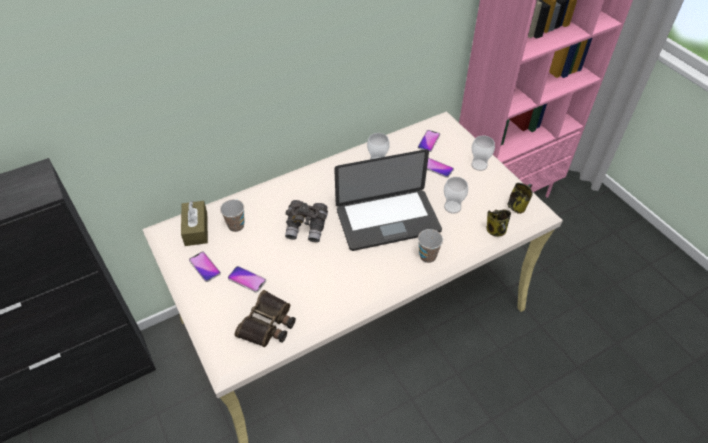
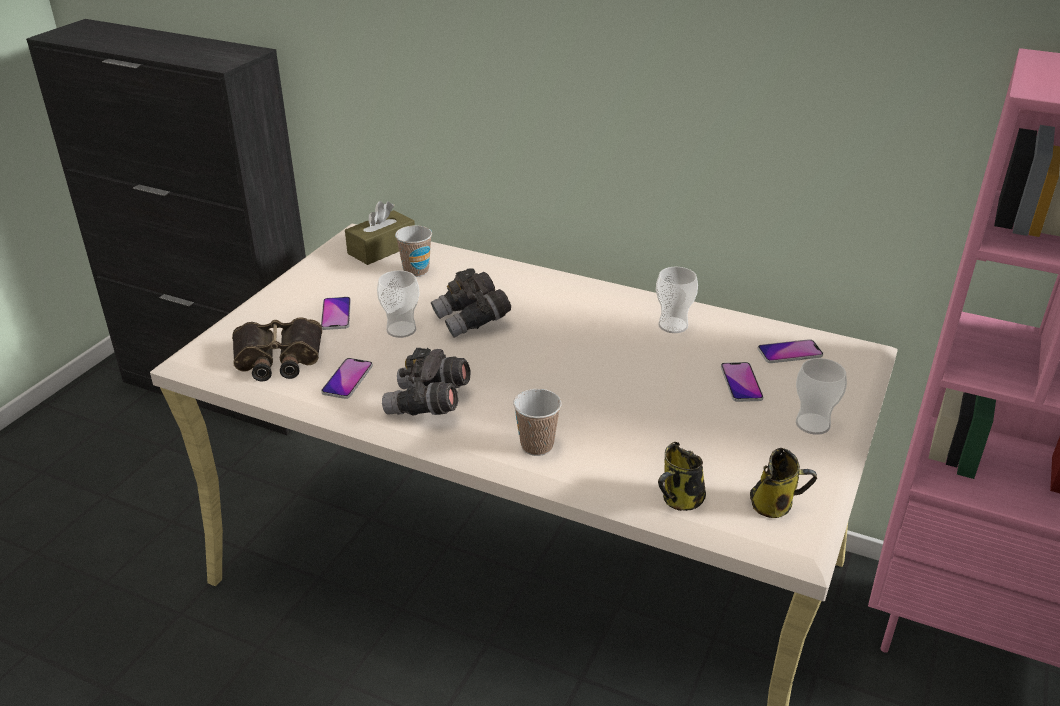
camera: 55 degrees right, 15 degrees down
phone [189,251,221,282] -> phone moved to [321,358,373,399]
laptop [334,149,442,251] -> none
cup [444,177,468,214] -> cup moved to [377,270,420,338]
none -> grey binoculars [382,348,471,416]

